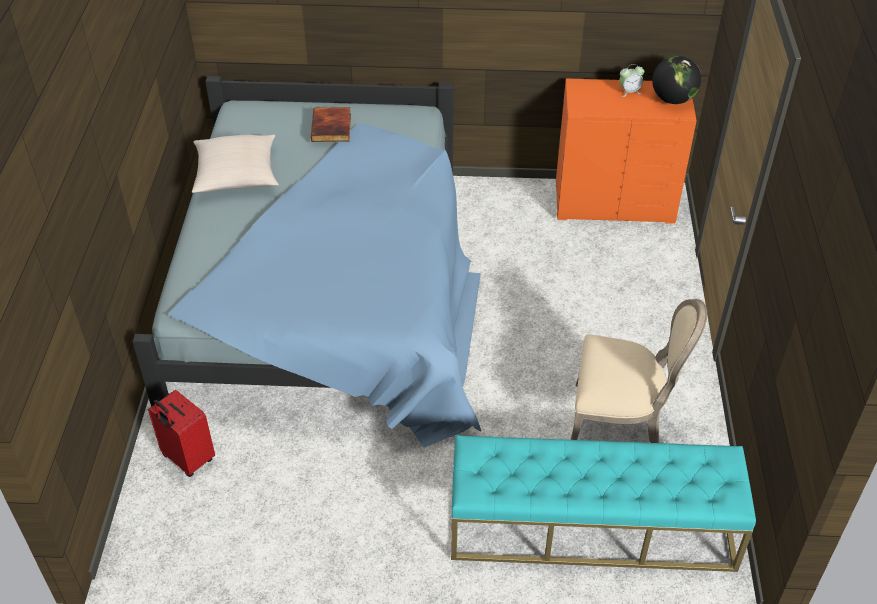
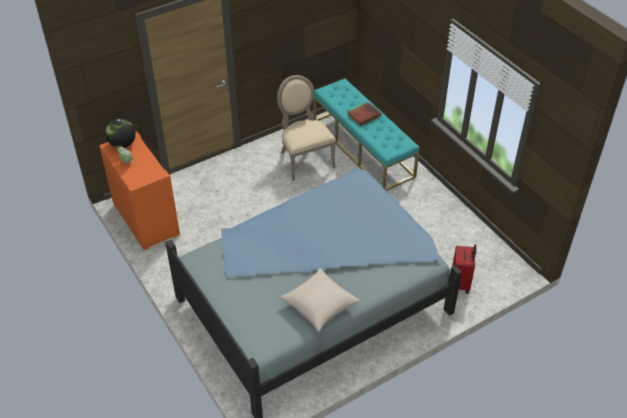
camera: 125 degrees left, 0 degrees up
book [311,107,351,142] -> book moved to [348,102,381,126]

